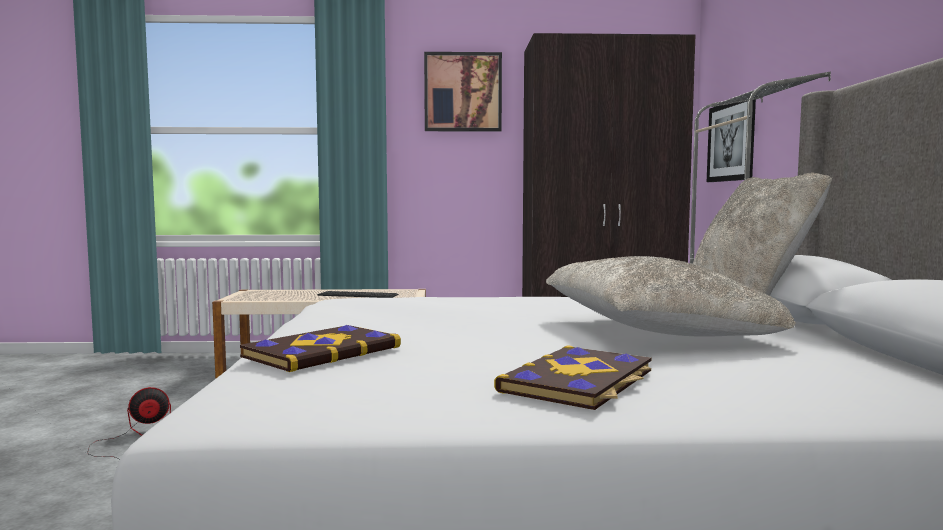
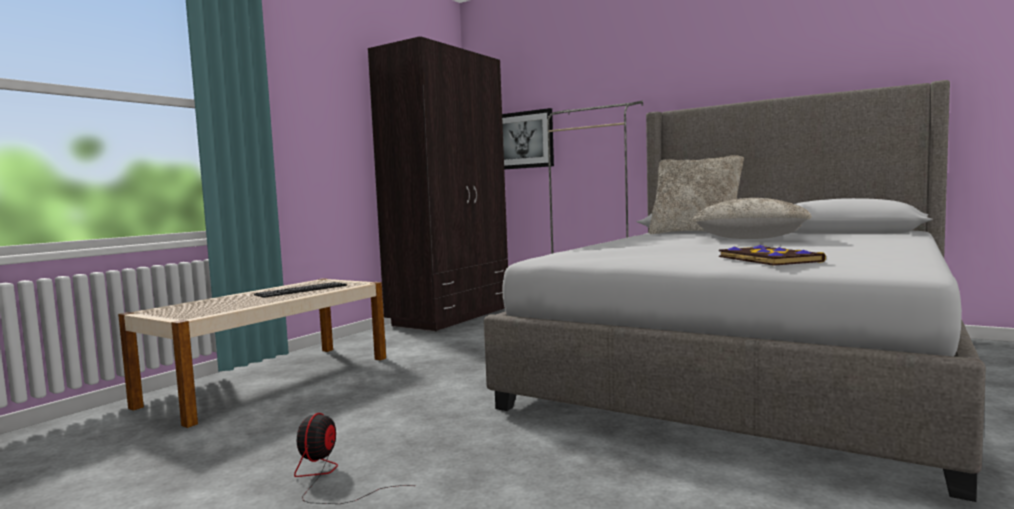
camera: 55 degrees left, 0 degrees up
picture [424,52,502,132] -> none
book [494,345,652,410] -> none

